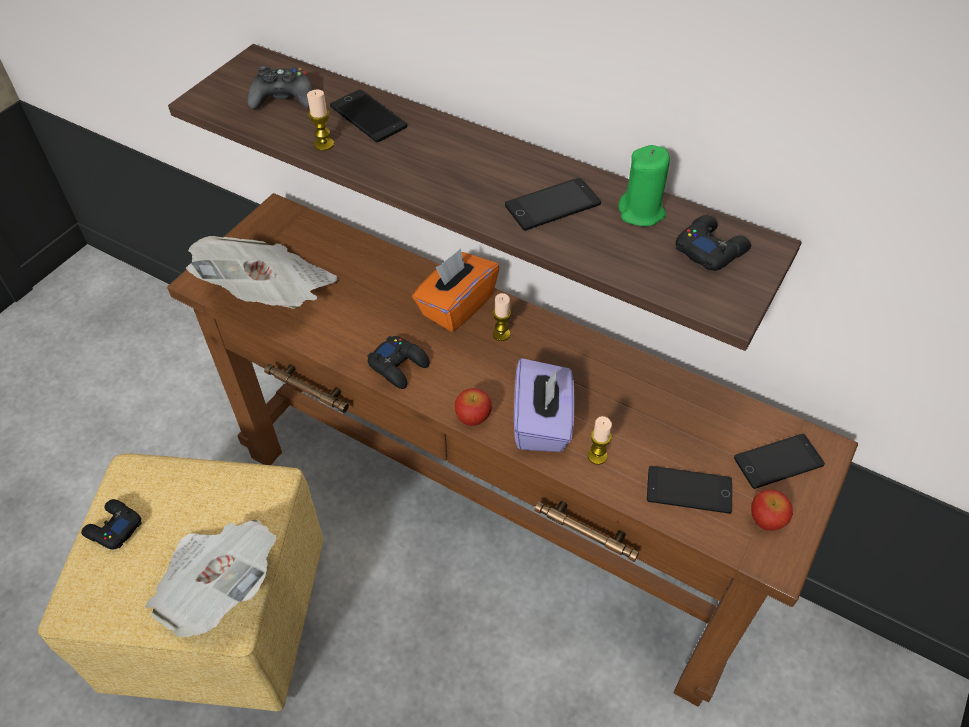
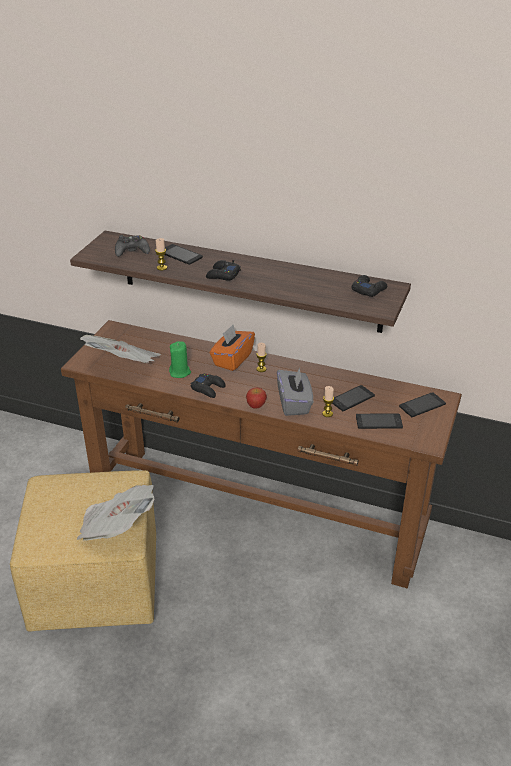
camera: 10 degrees left, 15 degrees down
black game controller [81,499,141,550] -> black game controller moved to [206,260,241,280]
phone [505,178,601,231] -> phone moved to [332,385,375,411]
purple tissue box [514,358,575,452] -> grey tissue box [277,367,313,416]
green candle [618,145,670,226] -> green candle moved to [169,341,191,378]
apple [751,489,793,531] -> none

